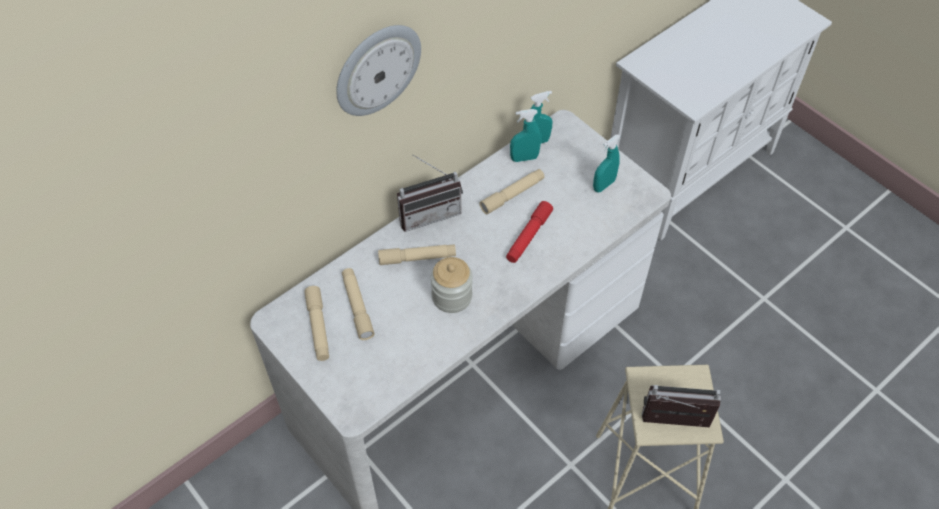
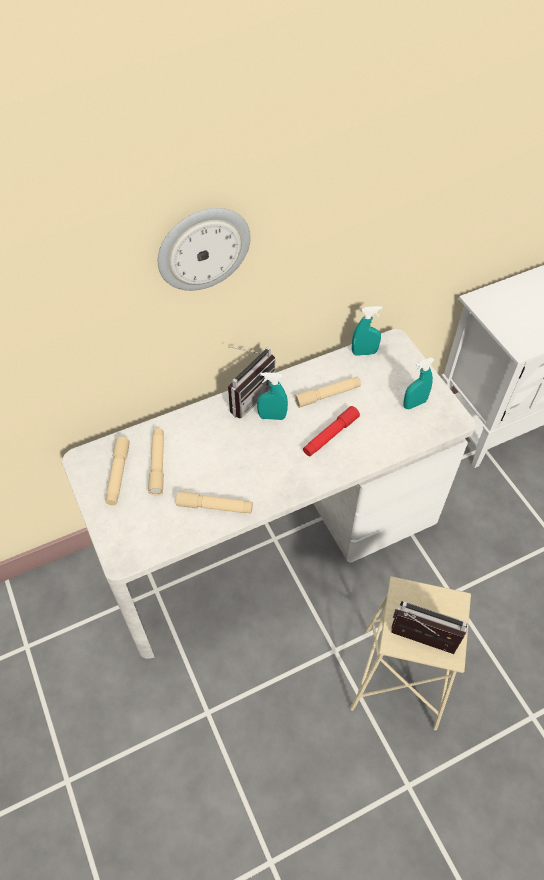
camera: 15 degrees right, 0 degrees up
beige flashlight [378,244,456,265] -> beige flashlight moved to [176,491,253,513]
radio [397,155,463,232] -> radio turned 45 degrees counterclockwise [228,346,275,418]
jar [431,257,473,313] -> none
turquoise spray bottle [510,109,541,162] -> turquoise spray bottle moved to [257,372,288,420]

